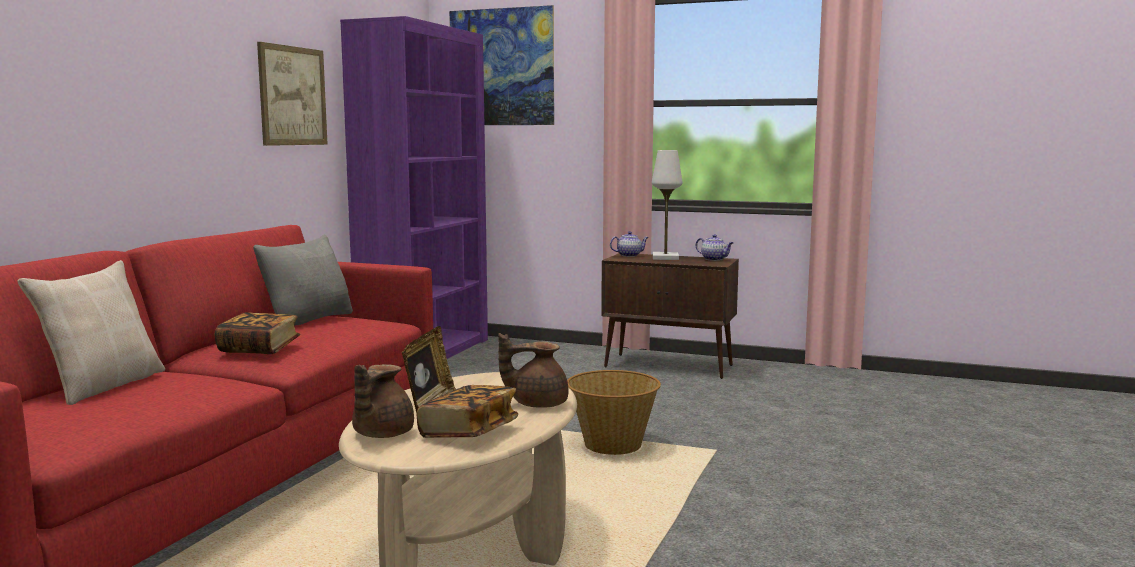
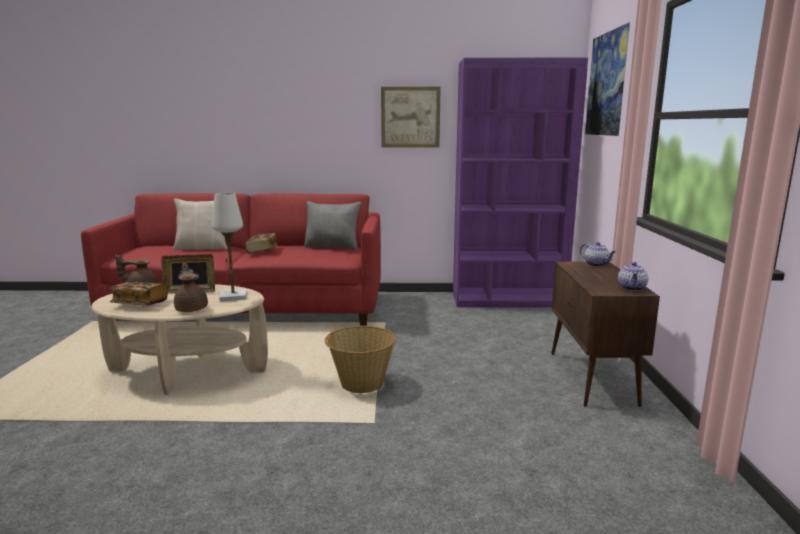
camera: 70 degrees right, 5 degrees up
white table lamp [652,150,682,260] -> white table lamp moved to [212,193,246,302]

